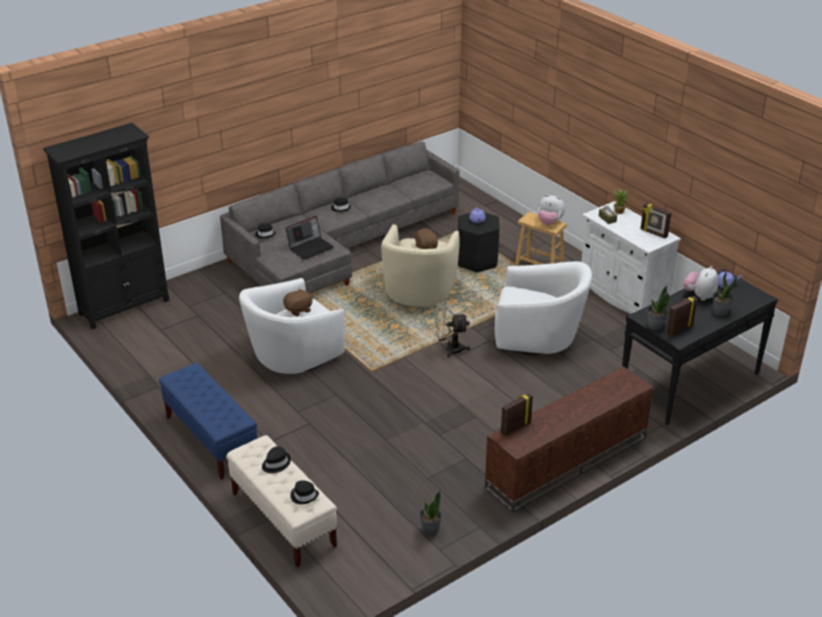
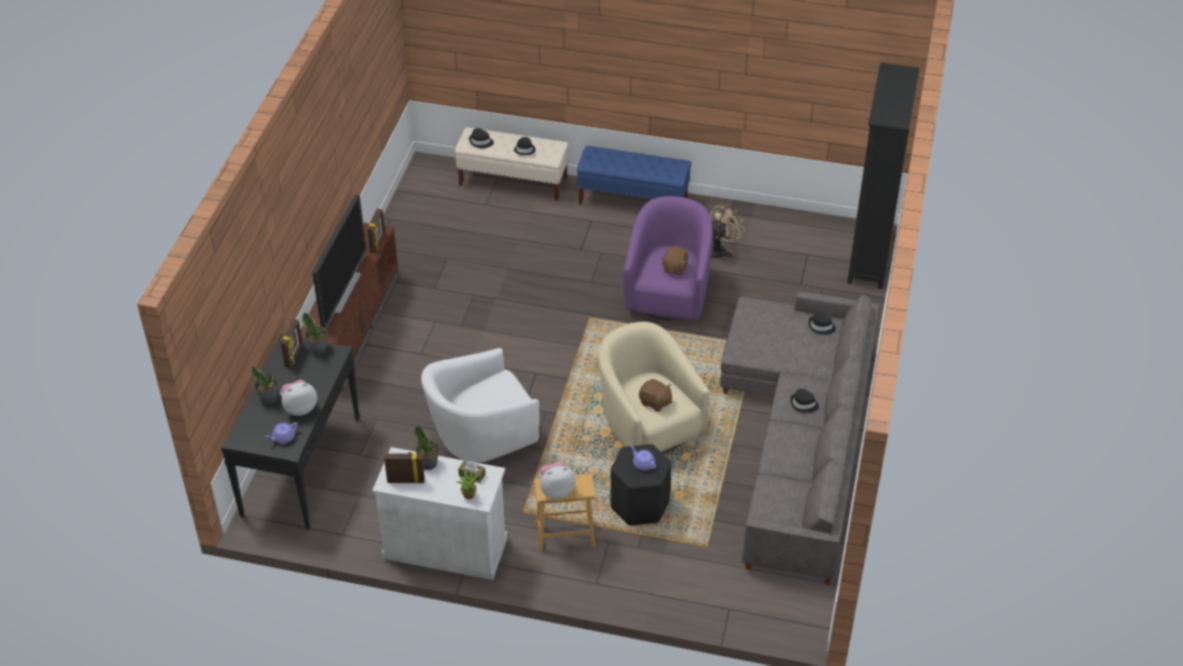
camera: 140 degrees right, 10 degrees up
white armchair [239,278,345,374] -> purple armchair [623,196,713,320]
laptop [286,216,334,260] -> none
potted plant [419,491,442,536] -> potted plant moved to [414,426,440,470]
beige fan [436,304,470,358] -> beige fan moved to [710,204,745,258]
plush toy [683,266,718,301] -> plush toy turned 105 degrees counterclockwise [281,380,317,416]
none -> television [312,194,366,328]

